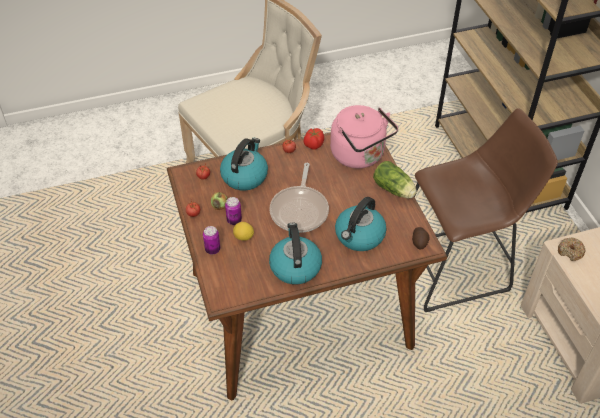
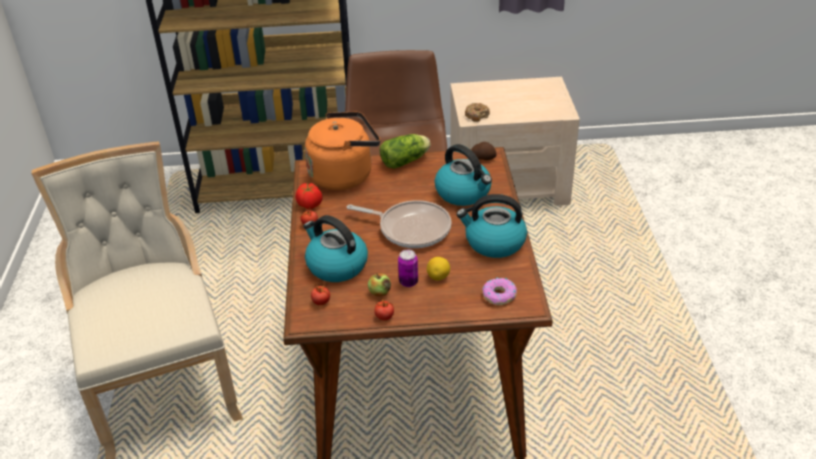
camera: 75 degrees left, 10 degrees down
can [203,226,220,255] -> none
pink kettle [330,105,398,168] -> orange kettle [305,112,380,190]
none -> donut [482,277,517,305]

